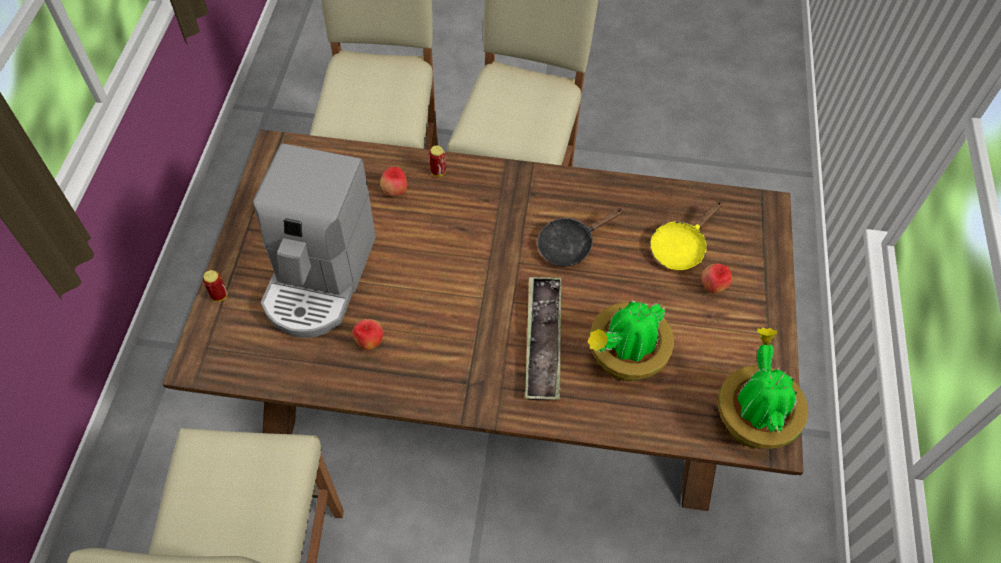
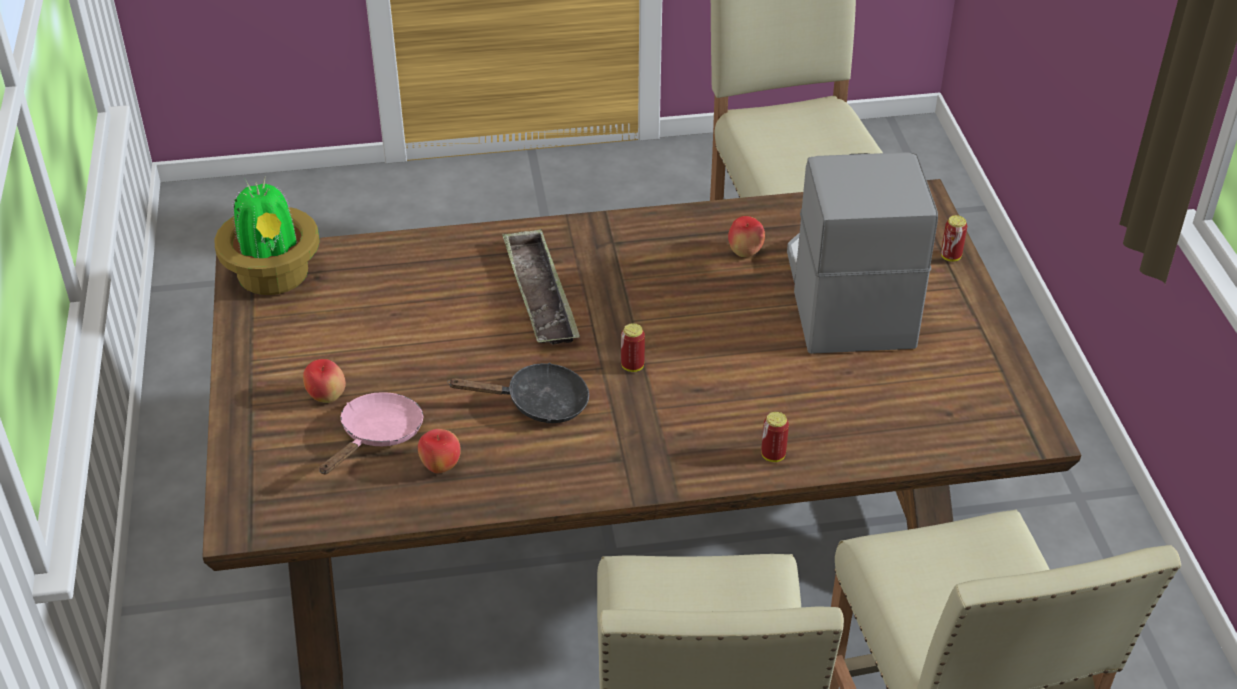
camera: 165 degrees right, 15 degrees down
apple [380,167,407,196] -> apple moved to [418,429,461,473]
black frying pan [537,208,624,267] -> black frying pan turned 45 degrees clockwise [447,363,589,423]
potted plant [587,300,674,381] -> none
yellow frying pan [650,200,723,270] -> pink frying pan [319,392,423,475]
none -> can [621,323,645,372]

